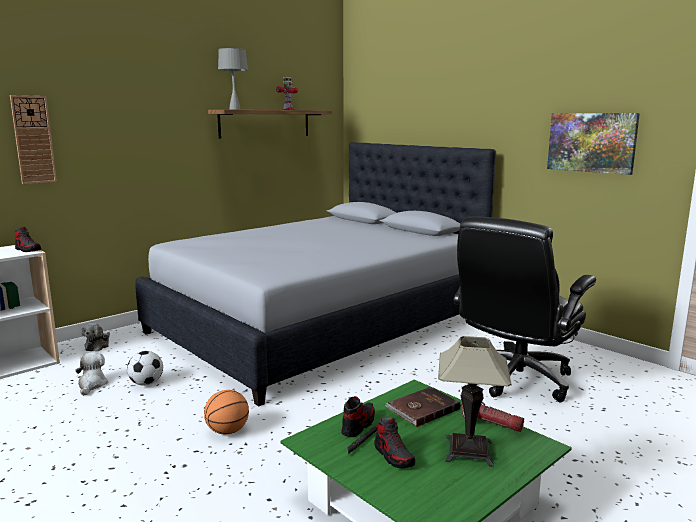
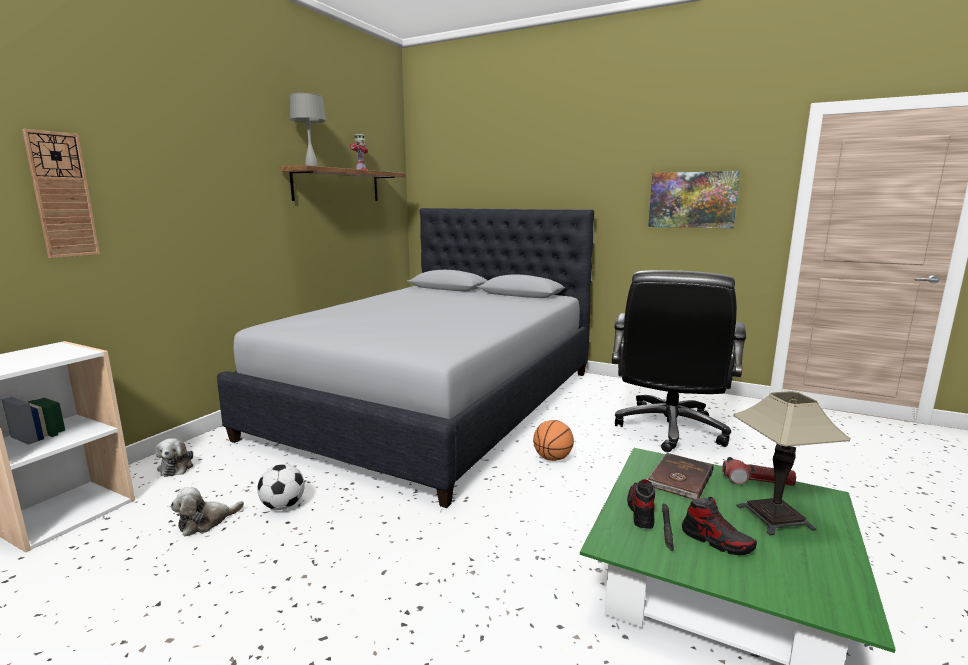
camera: 20 degrees left, 0 degrees up
shoe [15,227,41,252] -> none
plush toy [75,352,108,396] -> plush toy turned 105 degrees counterclockwise [170,487,244,537]
basketball [204,390,249,434] -> basketball moved to [533,420,574,461]

